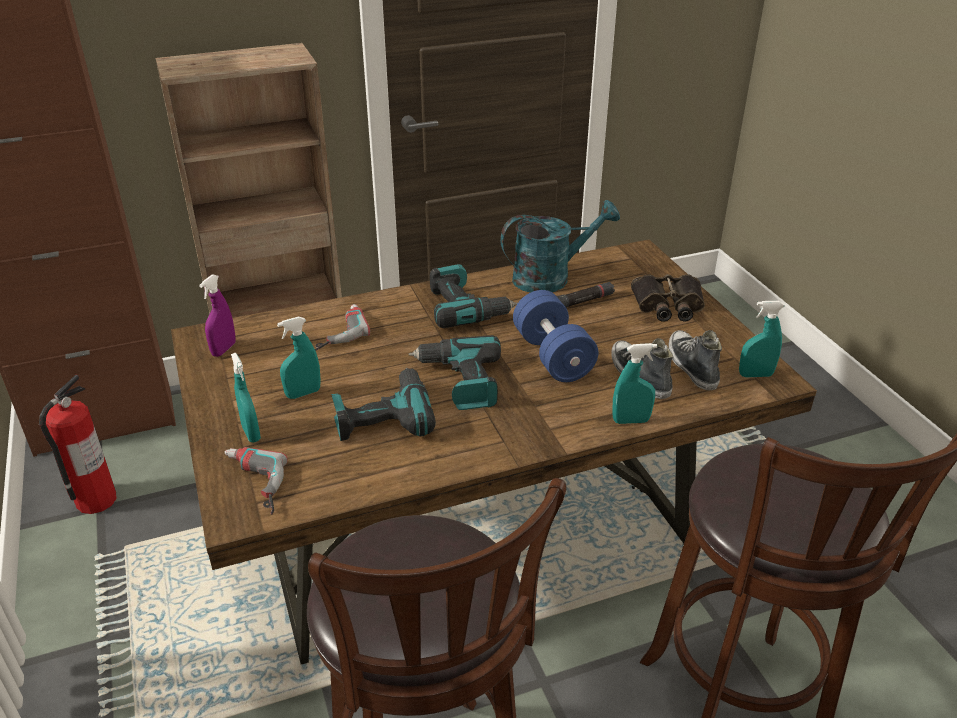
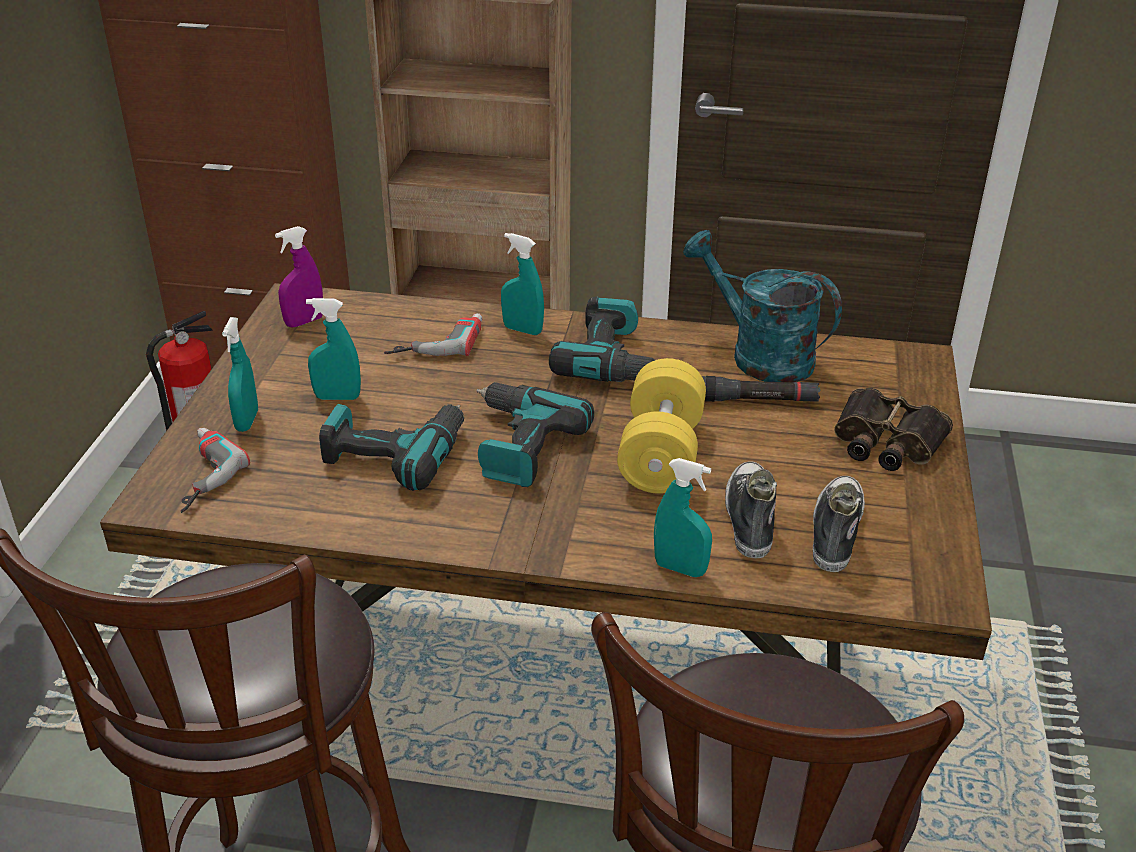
camera: 30 degrees right, 0 degrees up
turquoise watering can [500,200,620,293] -> turquoise watering can turned 150 degrees counterclockwise [683,230,842,382]
blue dumbbell [513,290,598,382] -> yellow dumbbell [617,358,706,494]
turquoise spray bottle [739,301,784,378] -> turquoise spray bottle moved to [501,233,544,335]

